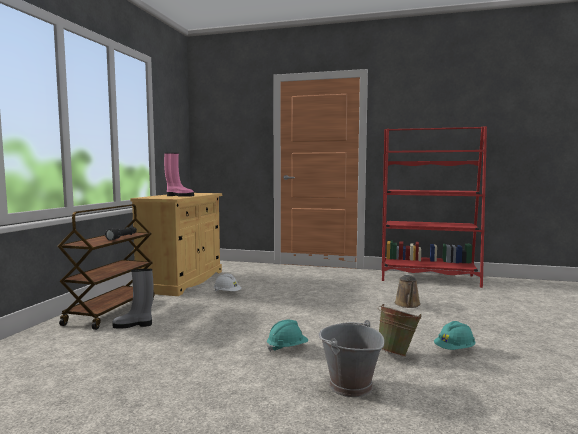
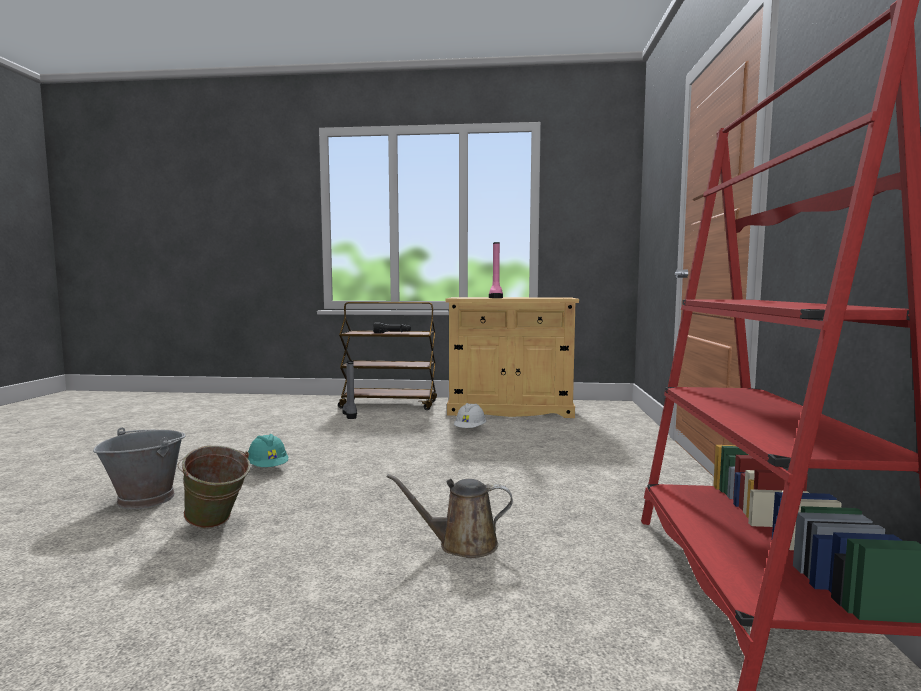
camera: 80 degrees right, 0 degrees up
turquoise hard hat [434,321,476,350] -> none

